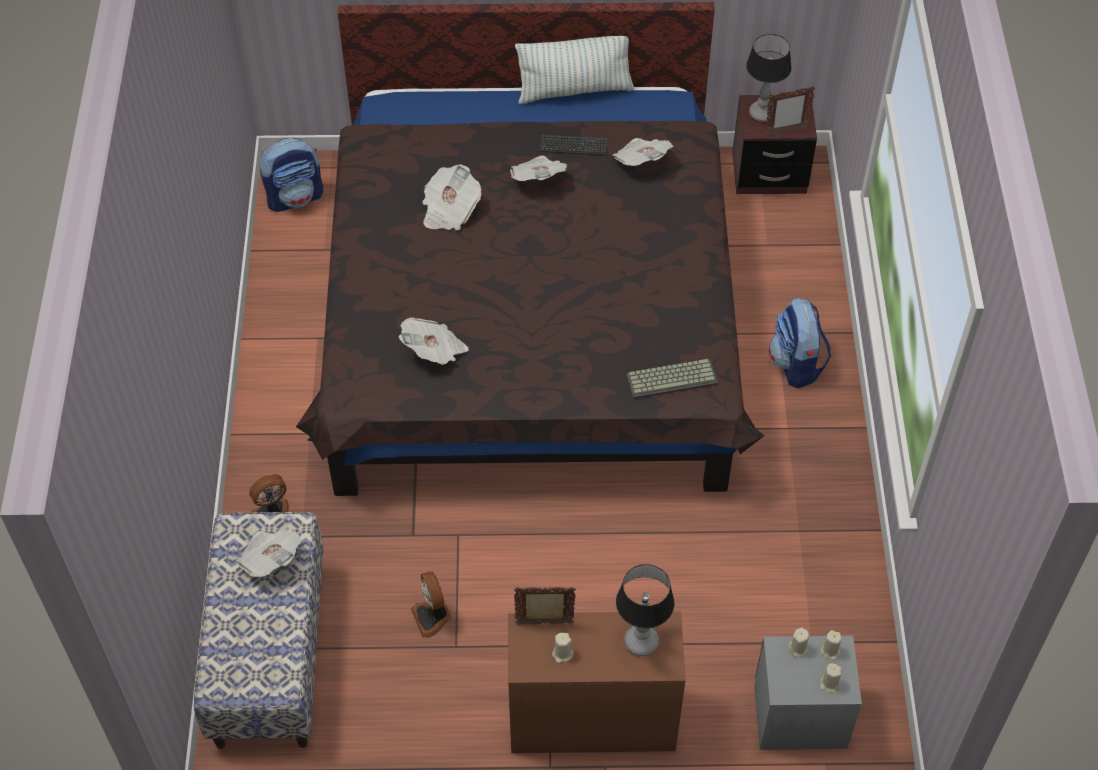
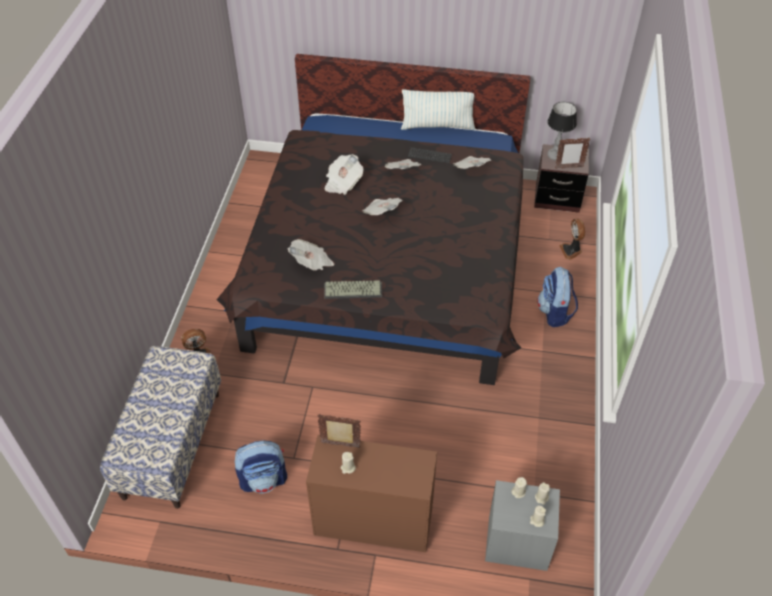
camera: 10 degrees right, 5 degrees down
newspaper [235,529,302,577] -> newspaper moved to [362,198,403,215]
backpack [260,137,323,212] -> backpack moved to [234,441,287,493]
fan [411,571,451,638] -> fan moved to [559,219,585,260]
table lamp [616,564,674,656] -> none
keyboard [627,359,718,399] -> keyboard moved to [324,281,382,299]

